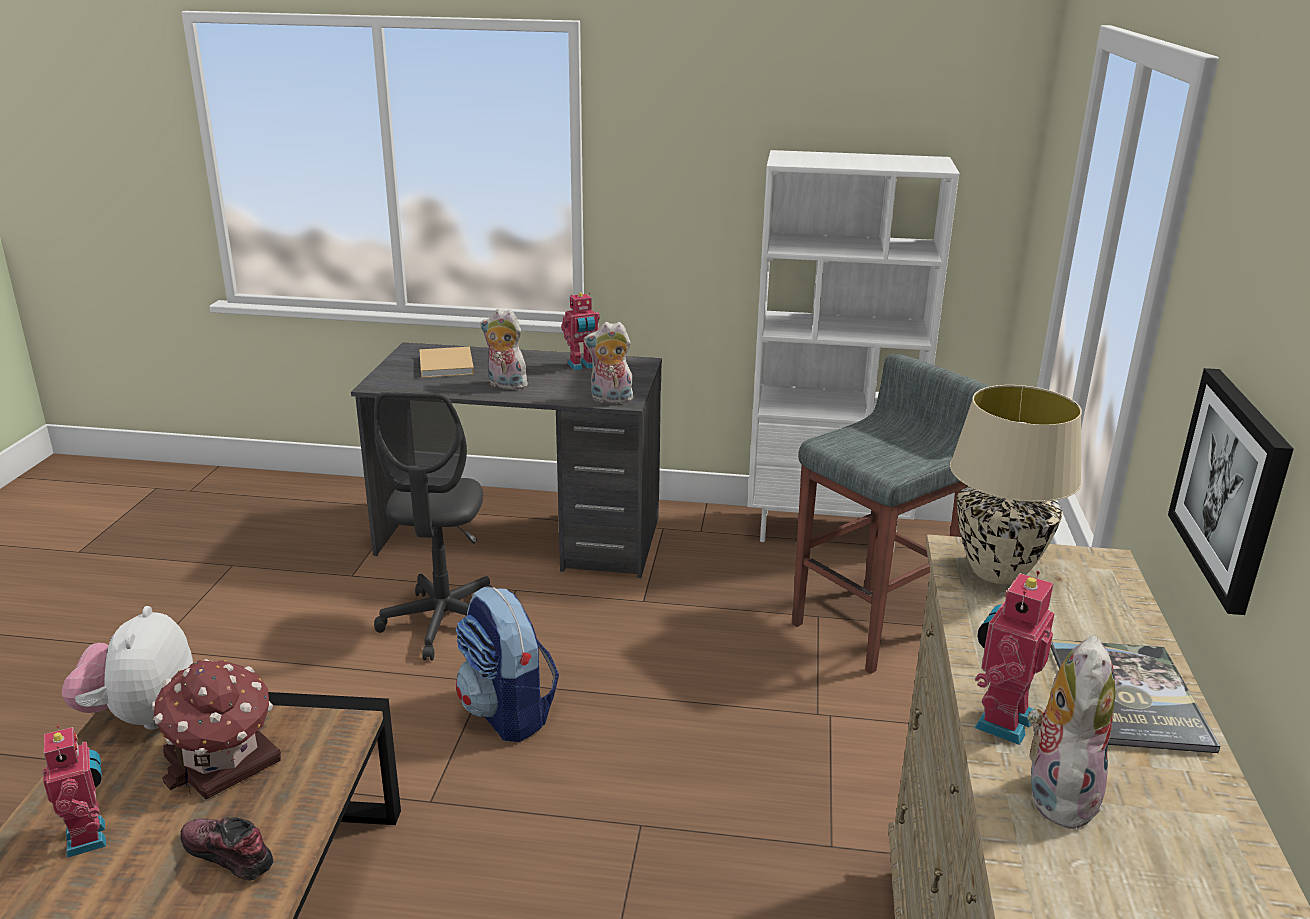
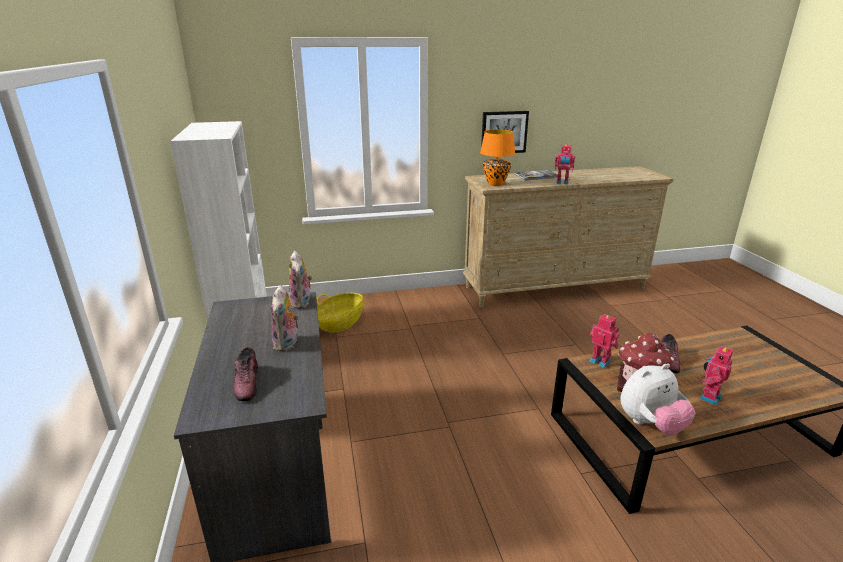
camera: 110 degrees left, 0 degrees up
grey office chair [374,392,492,661] -> none
beige book [419,347,474,378] -> shoe [233,347,258,401]
backpack [456,586,559,742] -> none
toy robot [561,292,600,371] -> toy robot moved to [589,314,619,368]
grey stool [792,354,990,674] -> basket [317,293,364,333]
beige table lamp [950,385,1082,584] -> orange table lamp [480,129,515,186]
plush toy [1028,635,1115,834] -> none

